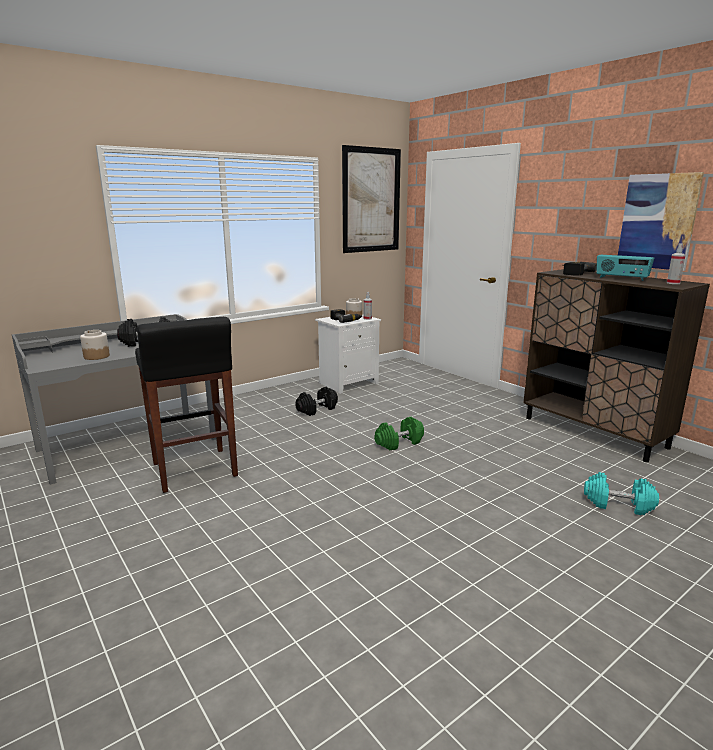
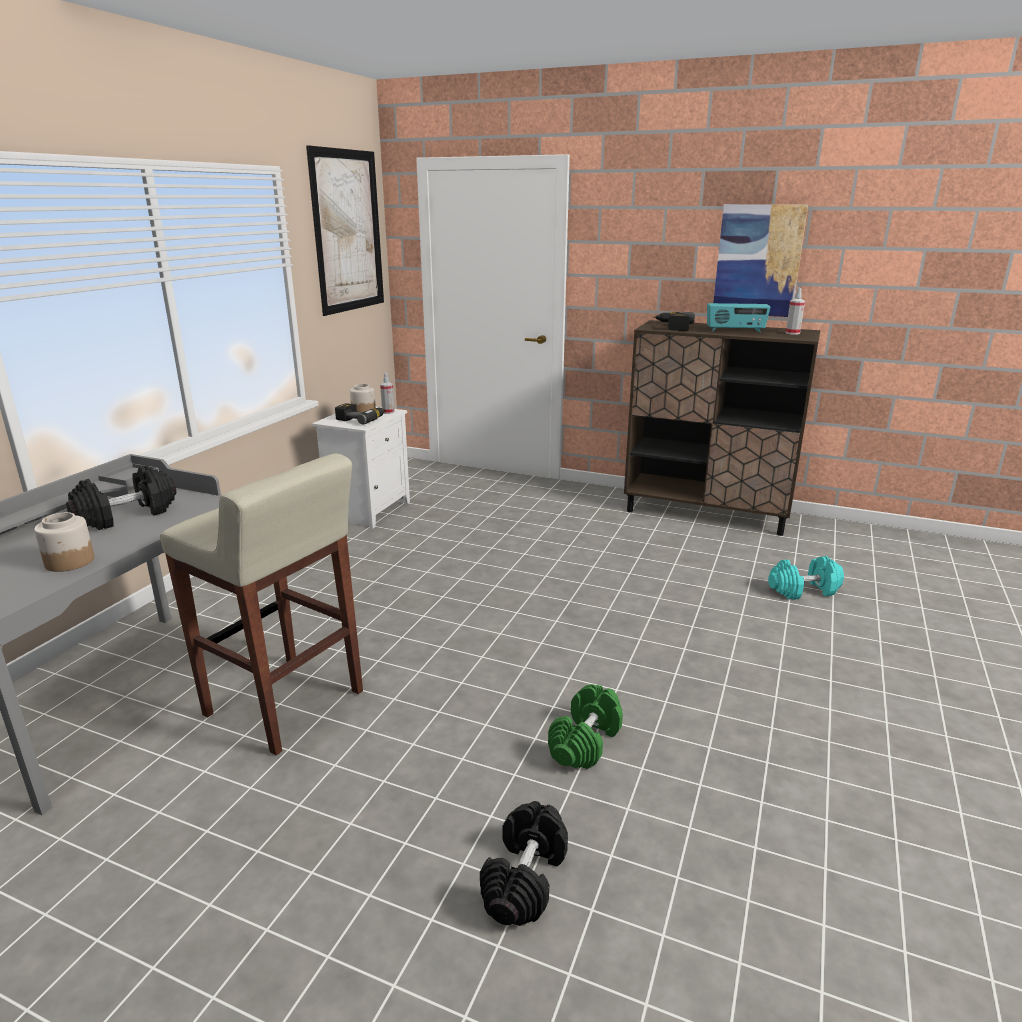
camera: 30 degrees left, 5 degrees up
black stool [135,317,238,493] -> beige stool [160,453,363,755]
black dumbbell [296,387,338,416] -> black dumbbell moved to [480,801,568,926]
green dumbbell [374,417,424,450] -> green dumbbell moved to [548,684,623,769]

